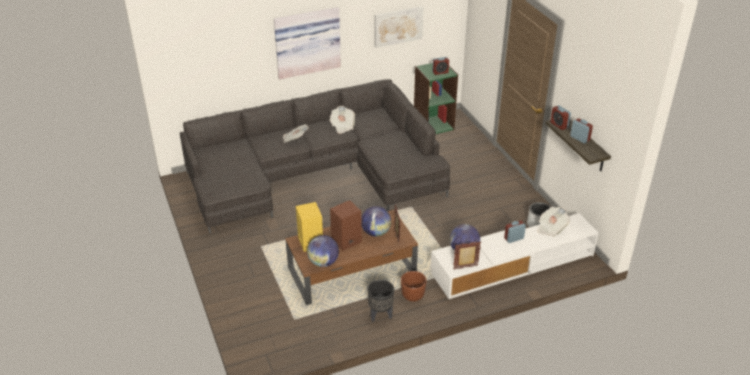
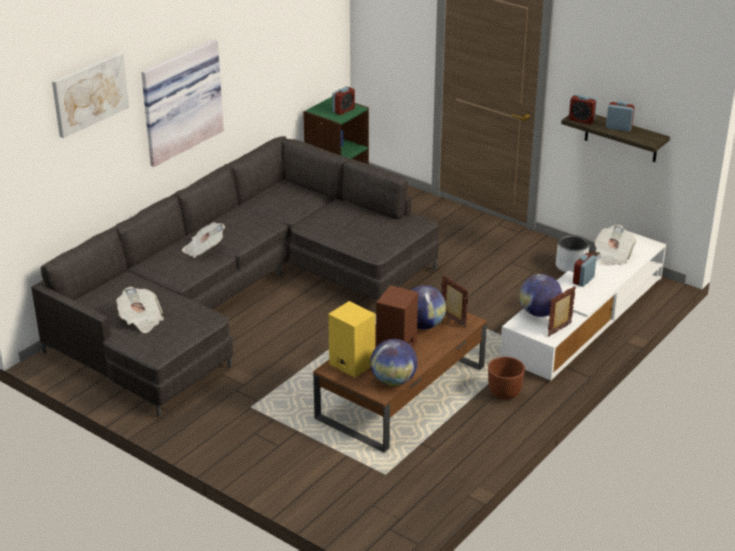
camera: 30 degrees left, 5 degrees down
newspaper [329,106,355,134] -> newspaper moved to [116,287,164,333]
black planter [367,280,394,321] -> none
picture [375,6,423,48] -> picture moved to [52,53,129,138]

